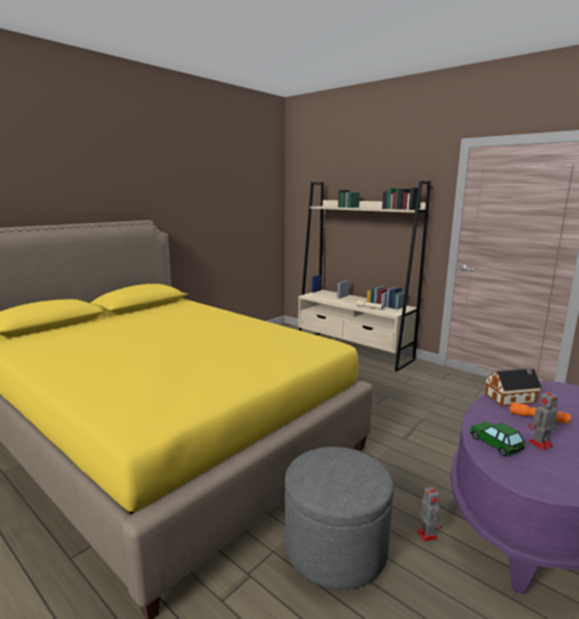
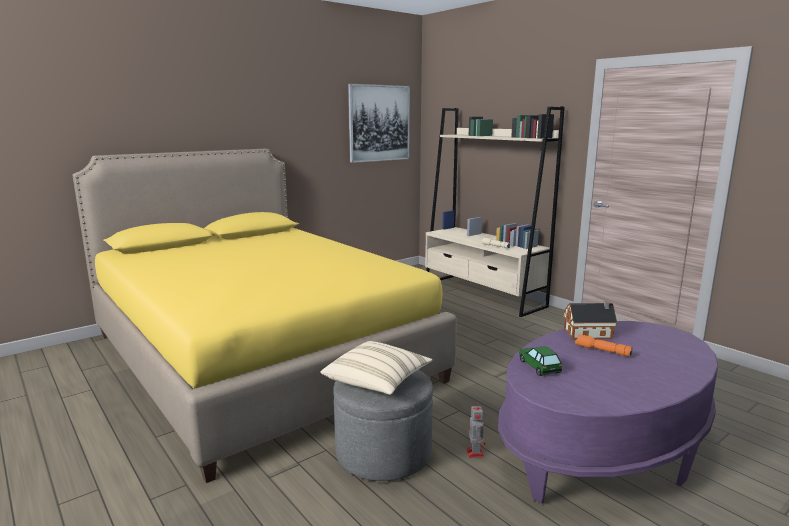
camera: 10 degrees right, 0 degrees up
toy robot [528,388,558,450] -> none
none -> beige pillow [321,341,433,395]
none -> picture [348,84,410,163]

